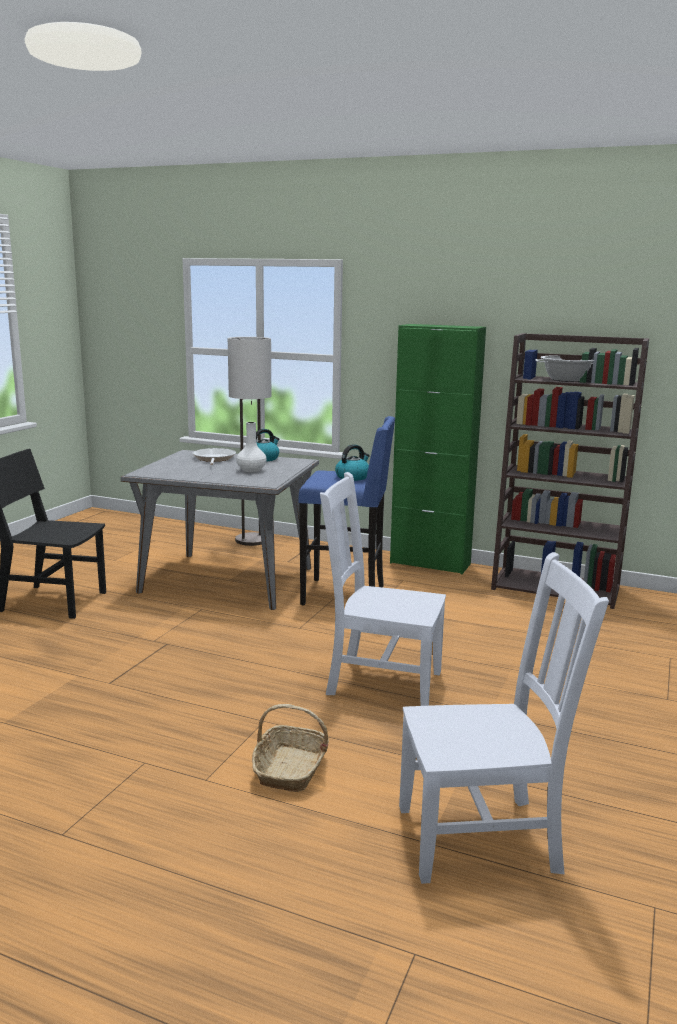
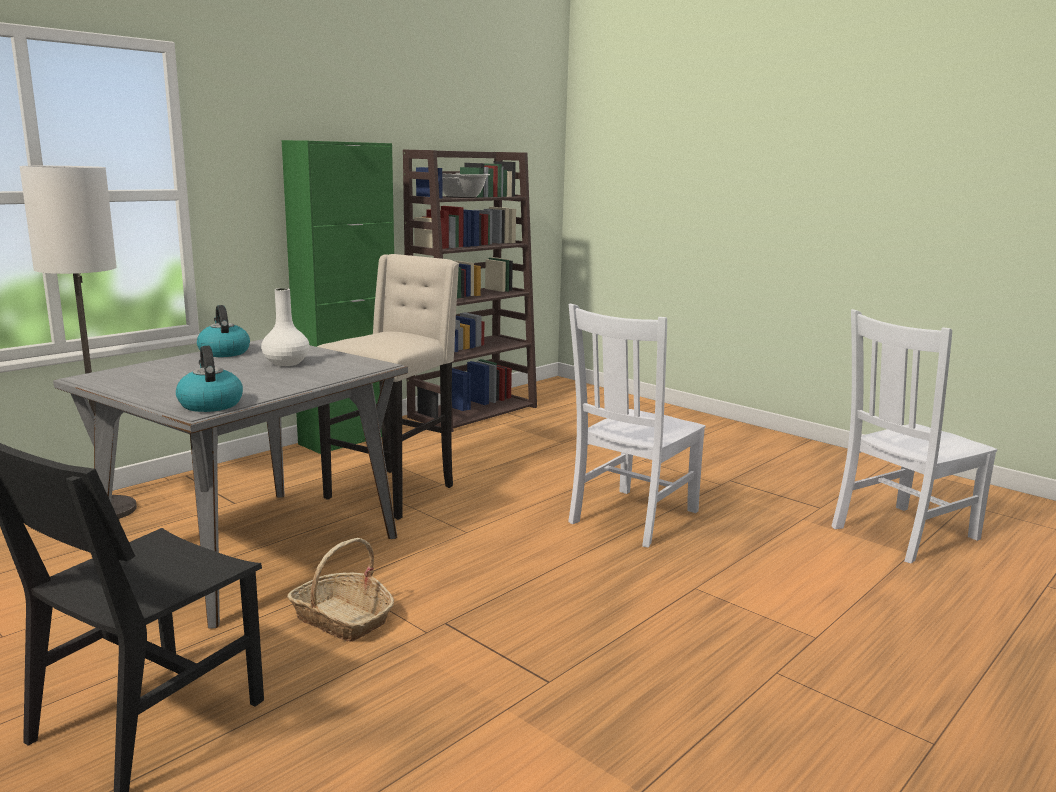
camera: 70 degrees left, 0 degrees up
frying pan [192,448,236,465] -> none
basket [252,704,329,792] -> basket moved to [287,538,394,642]
blue stool [298,416,395,605] -> beige stool [317,254,459,520]
kettle [335,444,370,481] -> kettle moved to [176,346,243,412]
white chair [399,552,609,884] -> white chair turned 135 degrees counterclockwise [831,309,997,563]

